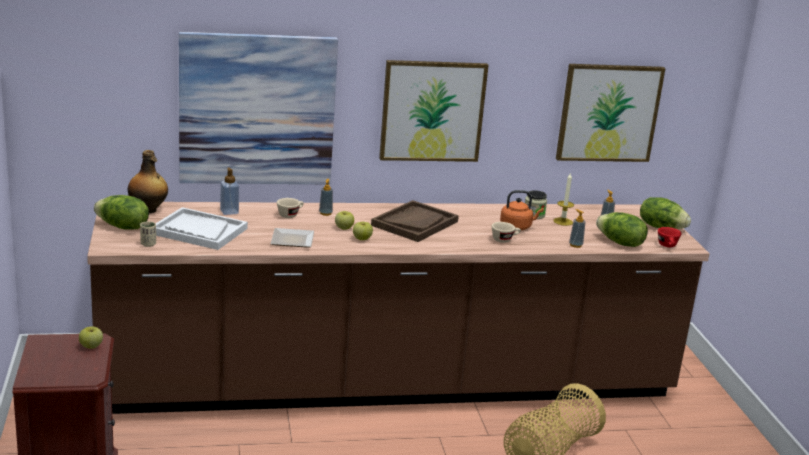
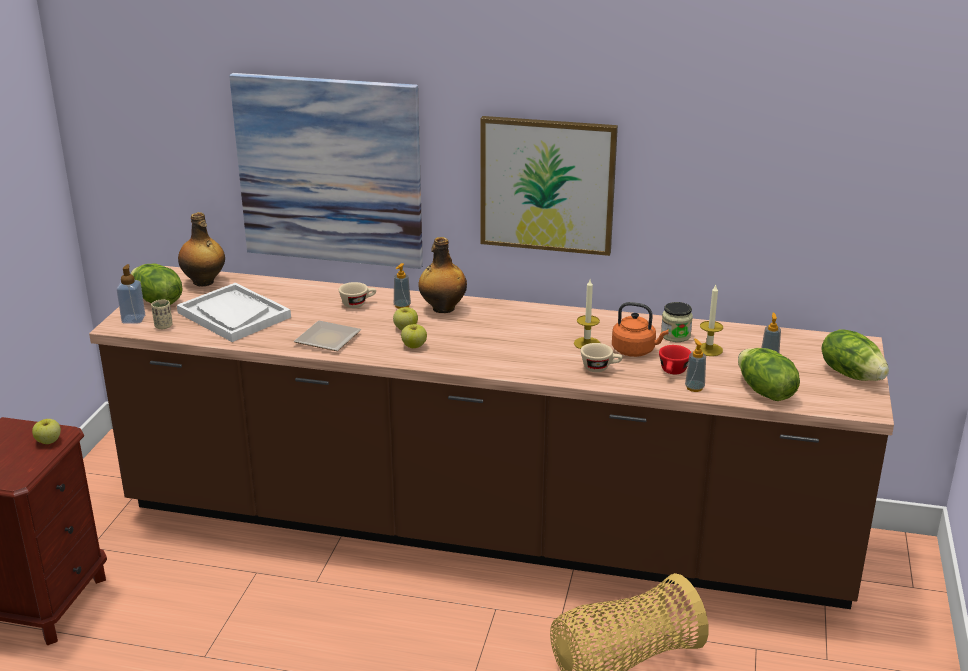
camera: 25 degrees right, 5 degrees up
soap dispenser [220,168,239,215] -> soap dispenser moved to [116,264,145,323]
brown tray [371,200,459,242] -> none
picture [556,64,666,162] -> none
red cup [658,227,681,247] -> red cup moved to [659,345,691,374]
none -> bottle [418,237,467,313]
none -> candle [574,279,600,349]

